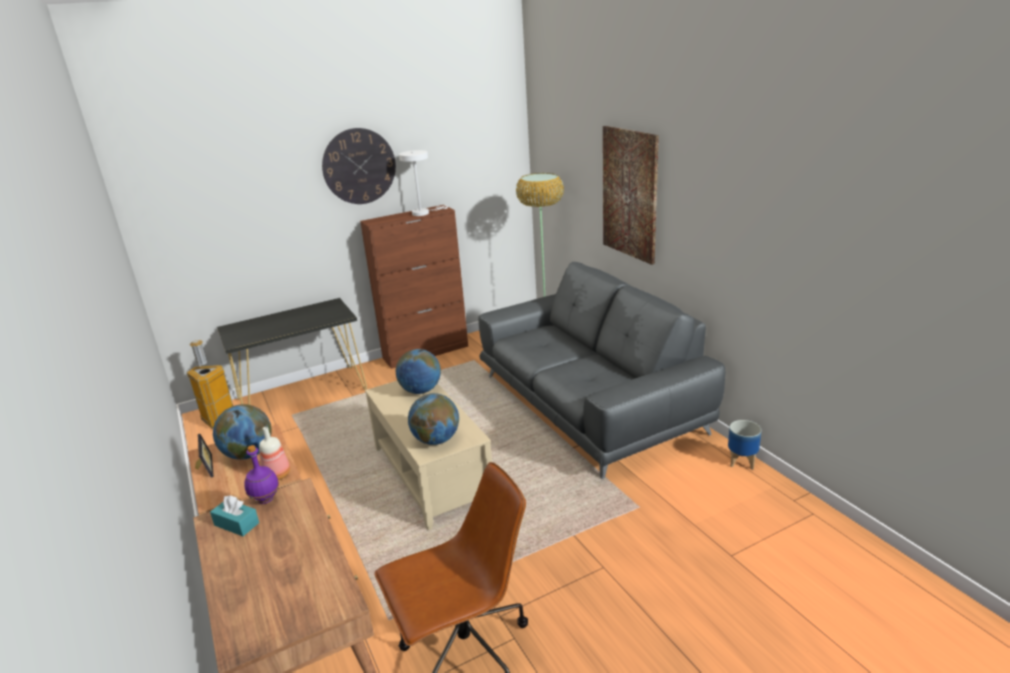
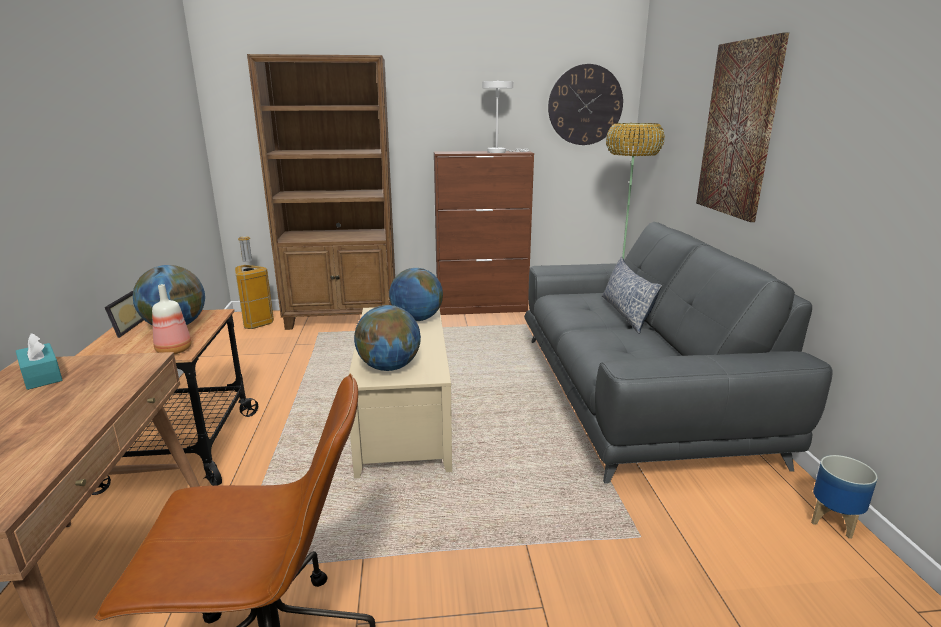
camera: 20 degrees right, 5 degrees down
black console table [217,298,367,405] -> brown bookcase [247,54,395,330]
purple bottle [245,445,279,504] -> none
wall clock [322,128,396,204] -> wall clock moved to [548,64,623,145]
none -> pillow [602,257,662,334]

